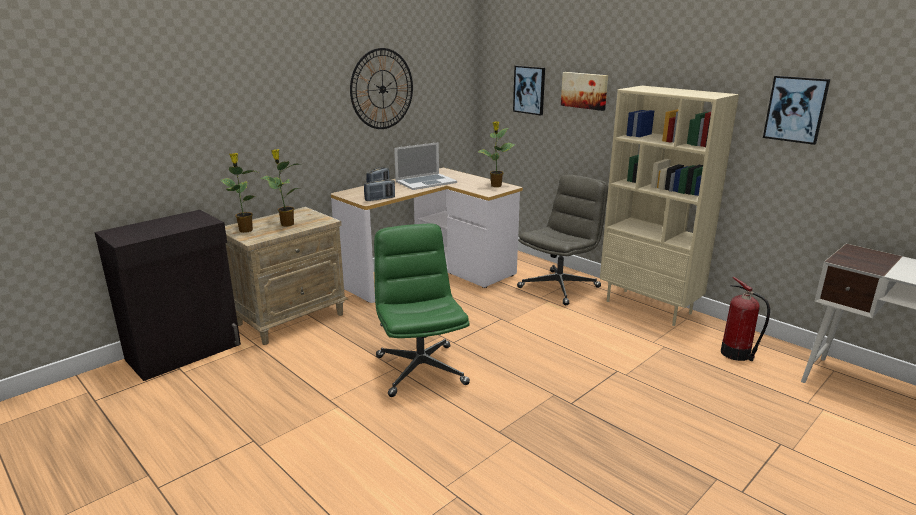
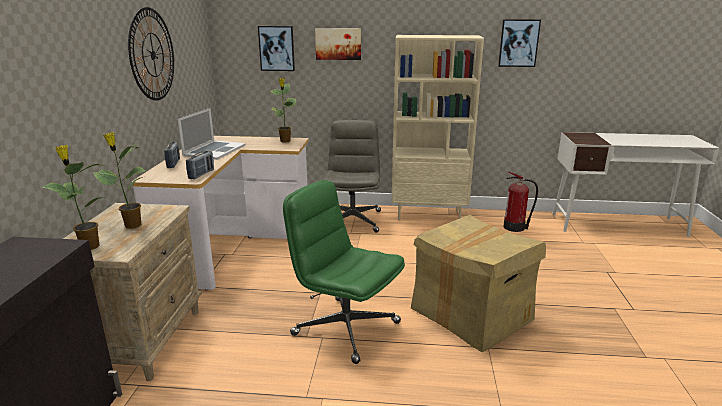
camera: 40 degrees left, 0 degrees up
none -> cardboard box [411,215,546,352]

